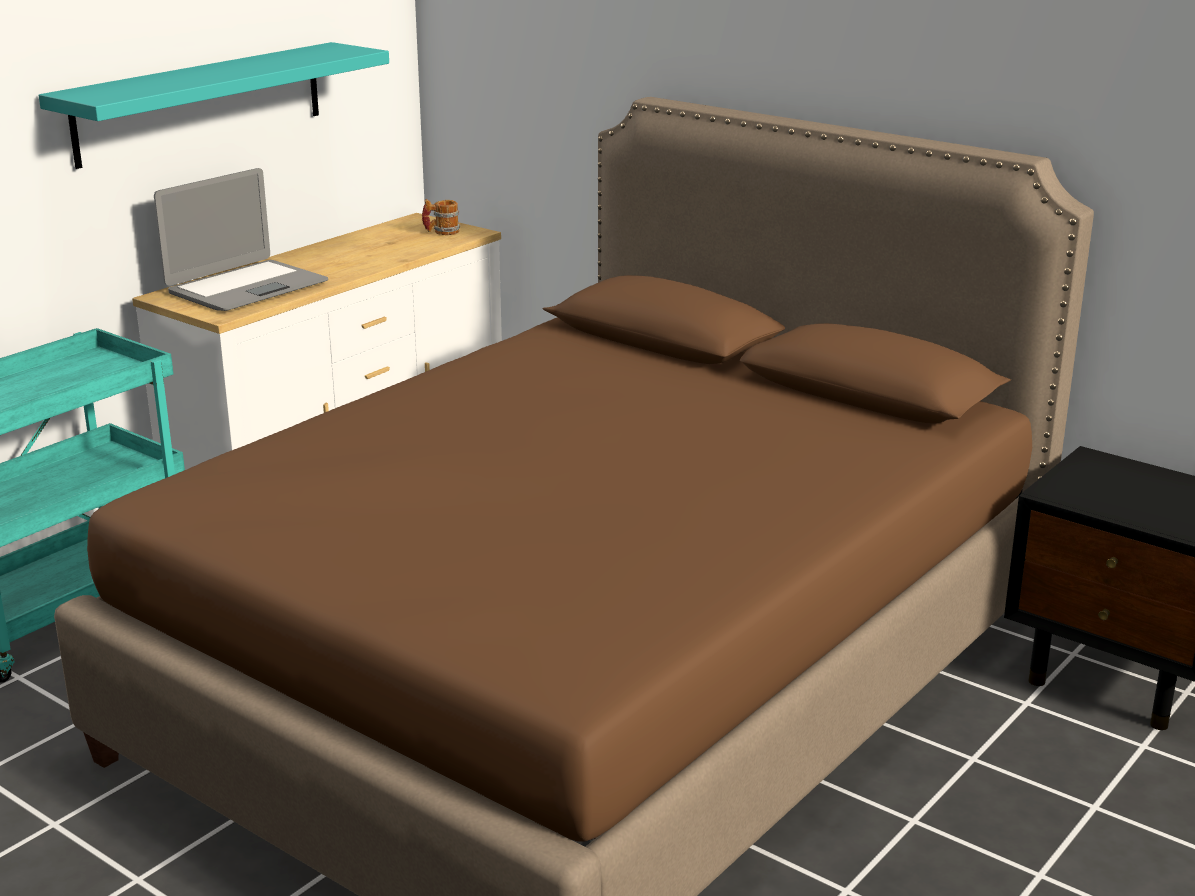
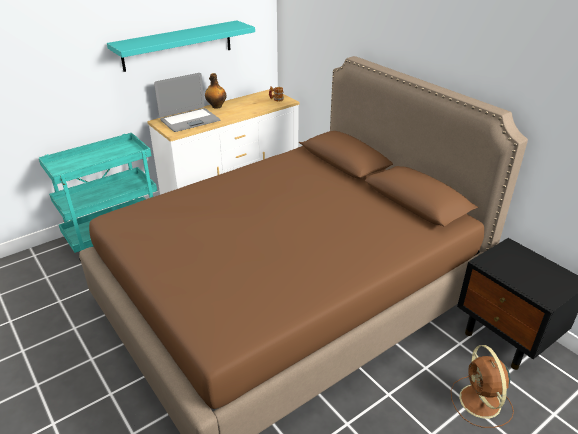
camera: 15 degrees right, 10 degrees up
none -> bottle [205,73,227,109]
none -> brown fan [451,345,514,428]

